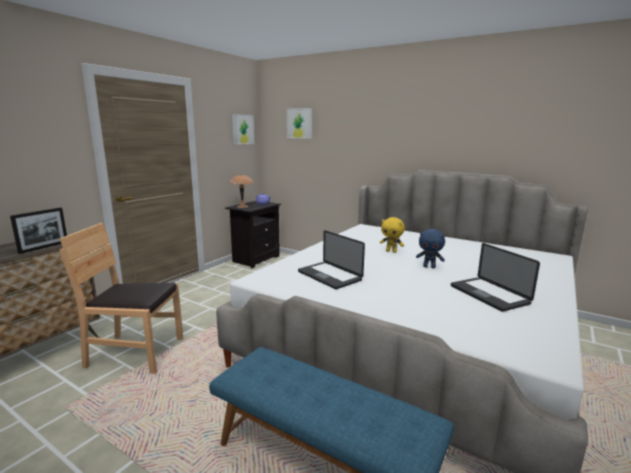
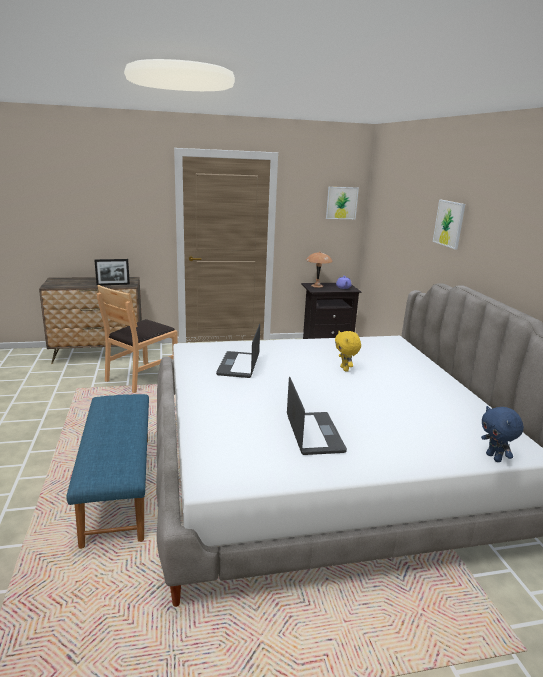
camera: 45 degrees right, 5 degrees up
brown chair [60,223,183,374] -> brown chair turned 105 degrees counterclockwise [96,285,178,393]
picture [287,108,312,139] -> picture moved to [433,200,465,249]
blue plush toy [416,229,445,268] -> blue plush toy moved to [481,406,524,462]
laptop [451,243,540,312] -> laptop turned 150 degrees clockwise [287,377,347,455]

